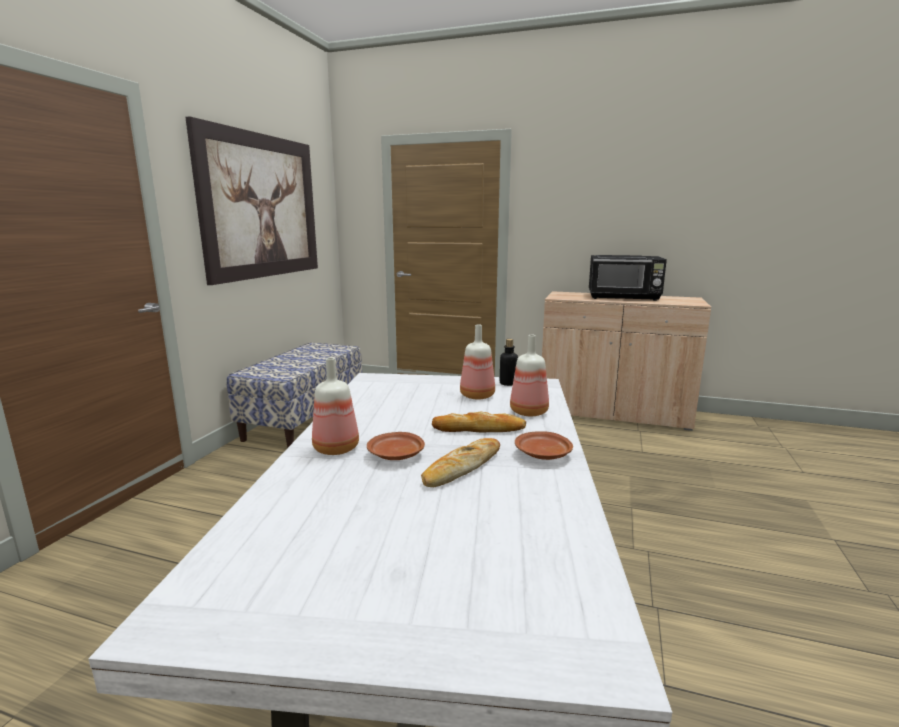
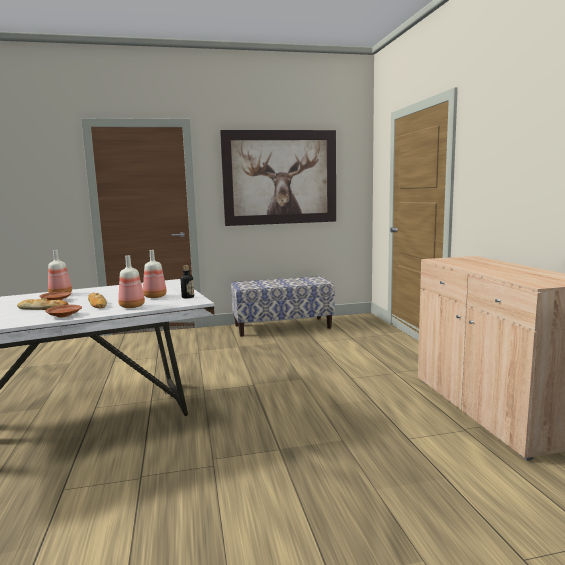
camera: 60 degrees right, 5 degrees down
black microwave [589,255,667,301] -> none

